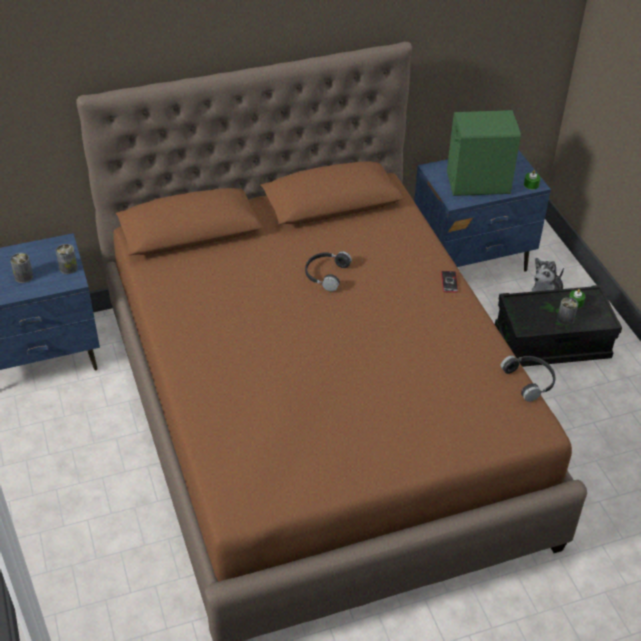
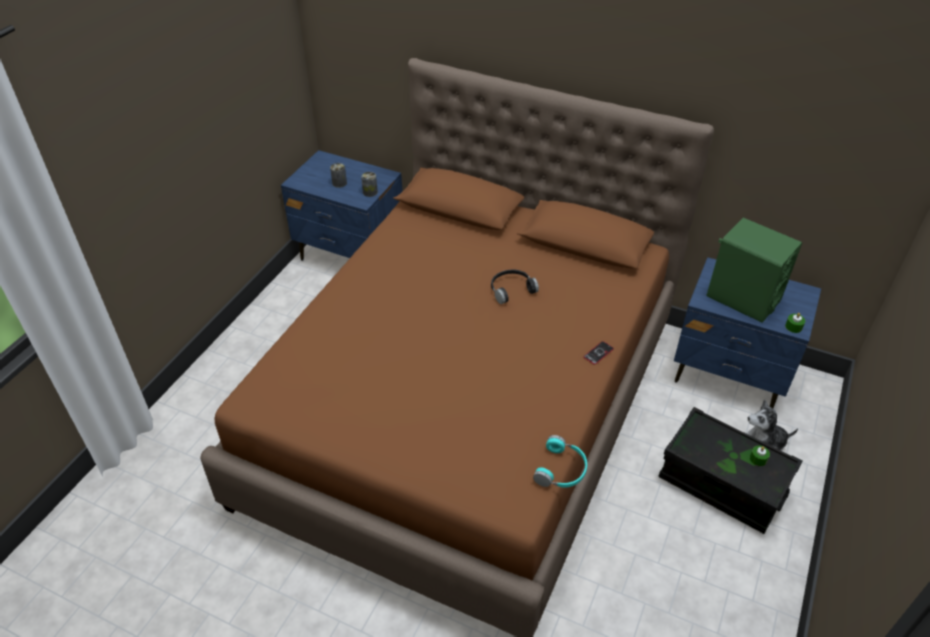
camera: 45 degrees right, 0 degrees up
black headphones [501,355,556,402] -> turquoise headphones [533,435,587,488]
can [557,297,578,326] -> none

